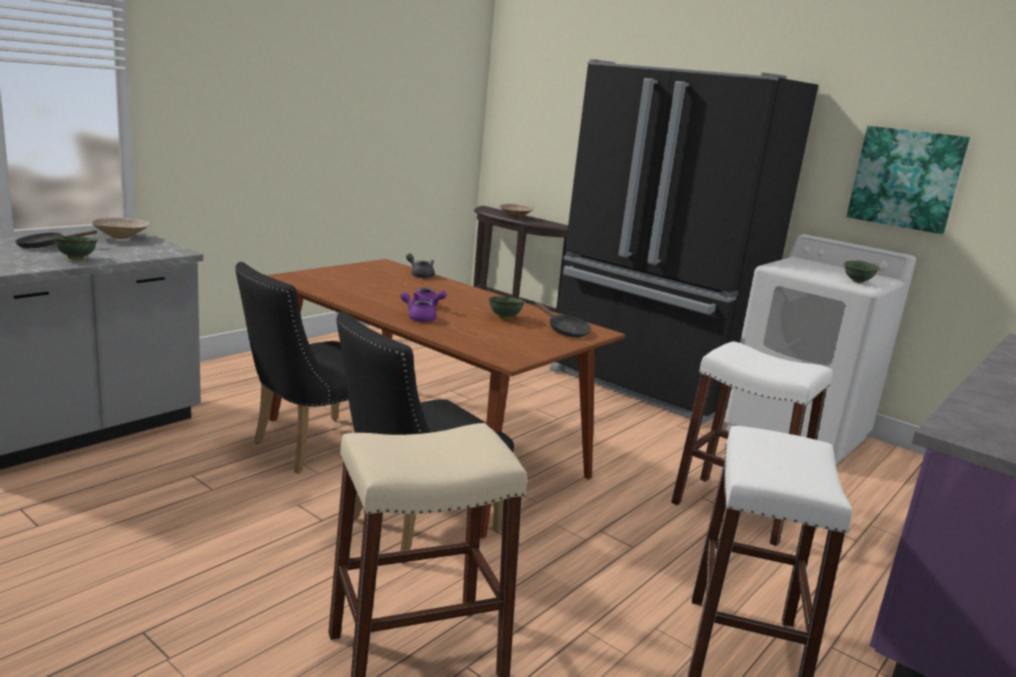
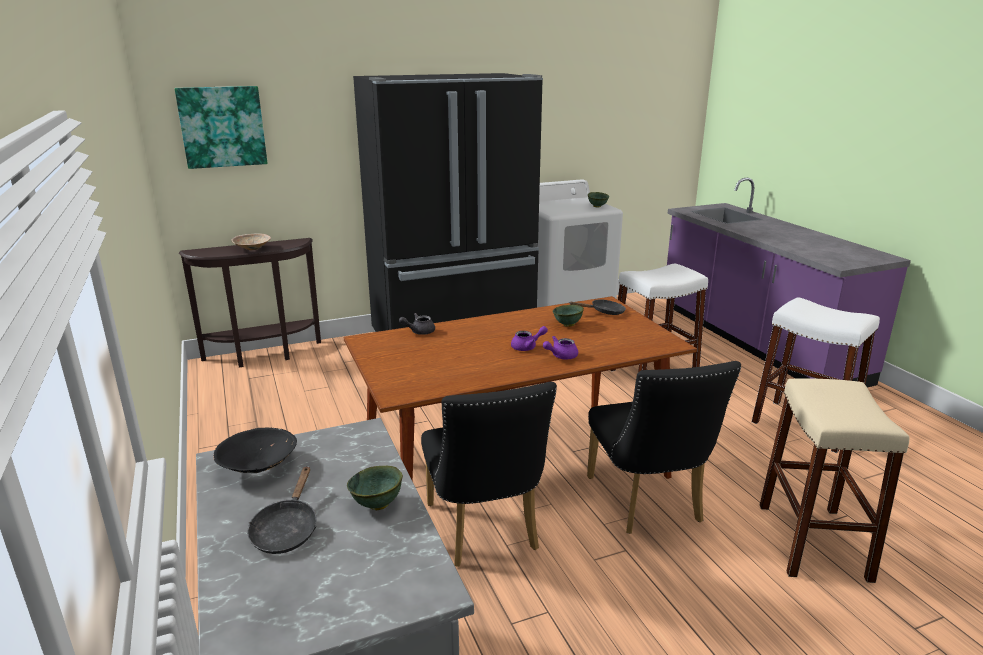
camera: 60 degrees left, 5 degrees up
beige bowl [90,217,151,239] -> black bowl [213,427,297,473]
picture [847,126,970,234] -> picture moved to [175,86,268,169]

